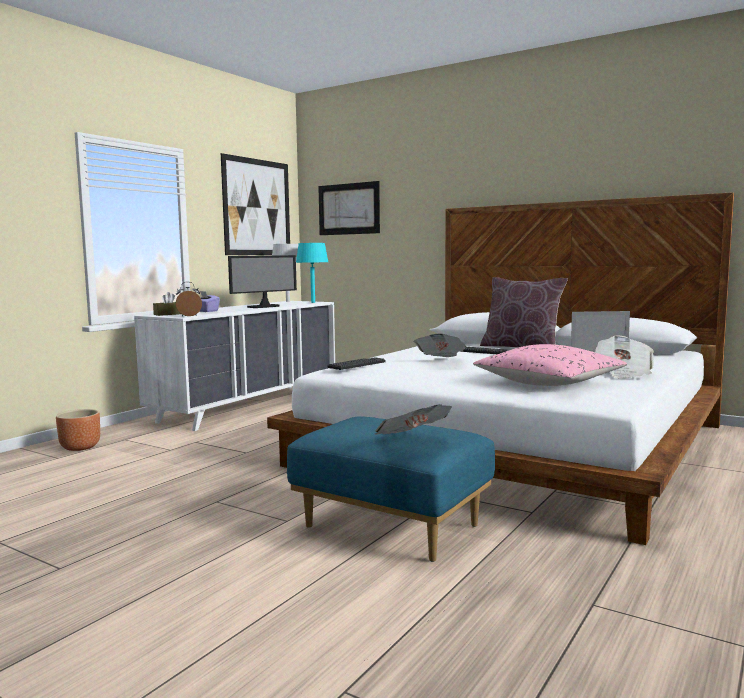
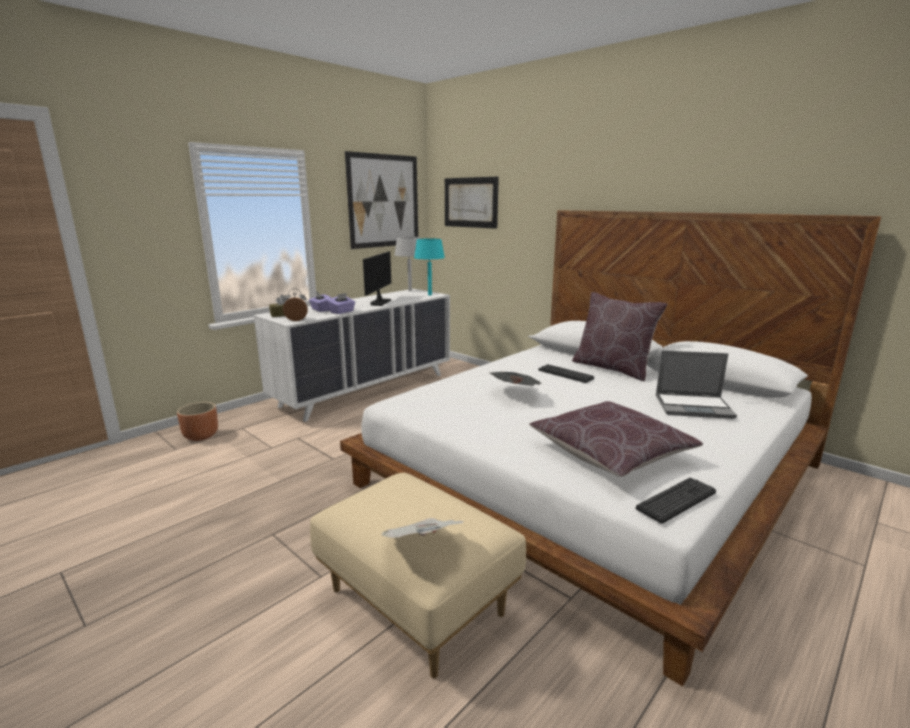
camera: 10 degrees right, 10 degrees up
monitor [228,255,297,308] -> monitor turned 135 degrees clockwise [363,251,391,306]
blue ottoman [287,416,495,562] -> beige ottoman [310,473,526,678]
keyboard [327,358,385,370] -> keyboard moved to [636,478,716,524]
pink pillow [473,344,627,386] -> brown pillow [529,401,703,477]
newspaper [595,335,654,379] -> none
none -> purple tissue box [327,293,355,314]

